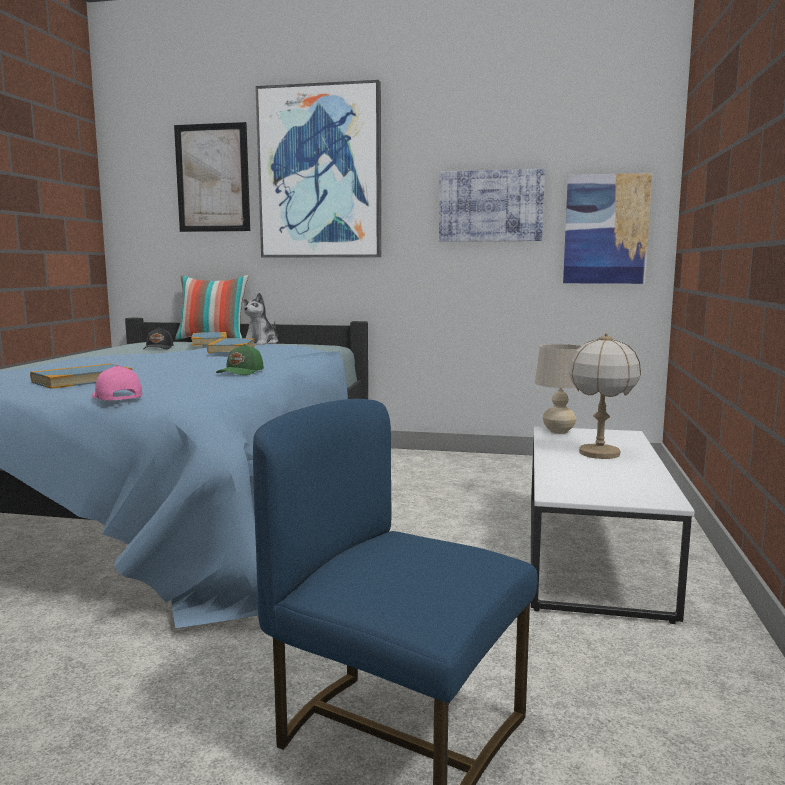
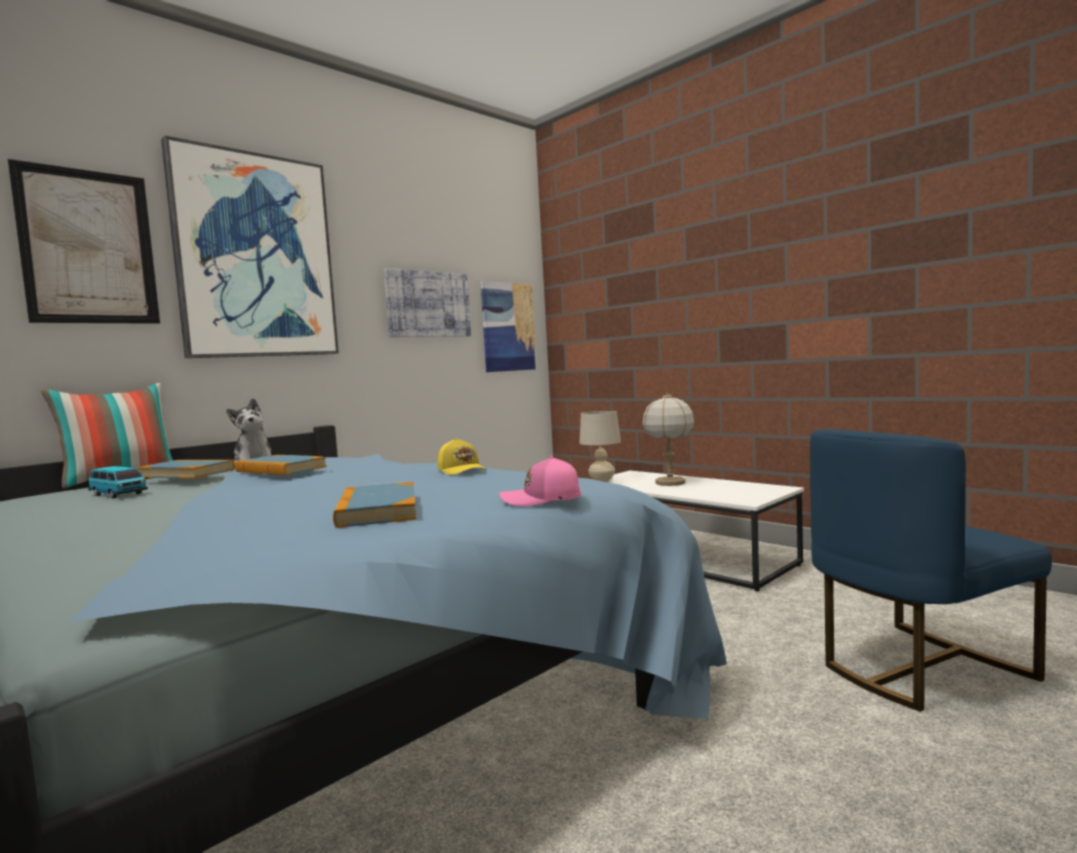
camera: 55 degrees left, 5 degrees down
black cap [143,327,174,349] -> toy car [88,466,148,498]
green cap [216,344,264,375] -> yellow cap [438,438,487,475]

